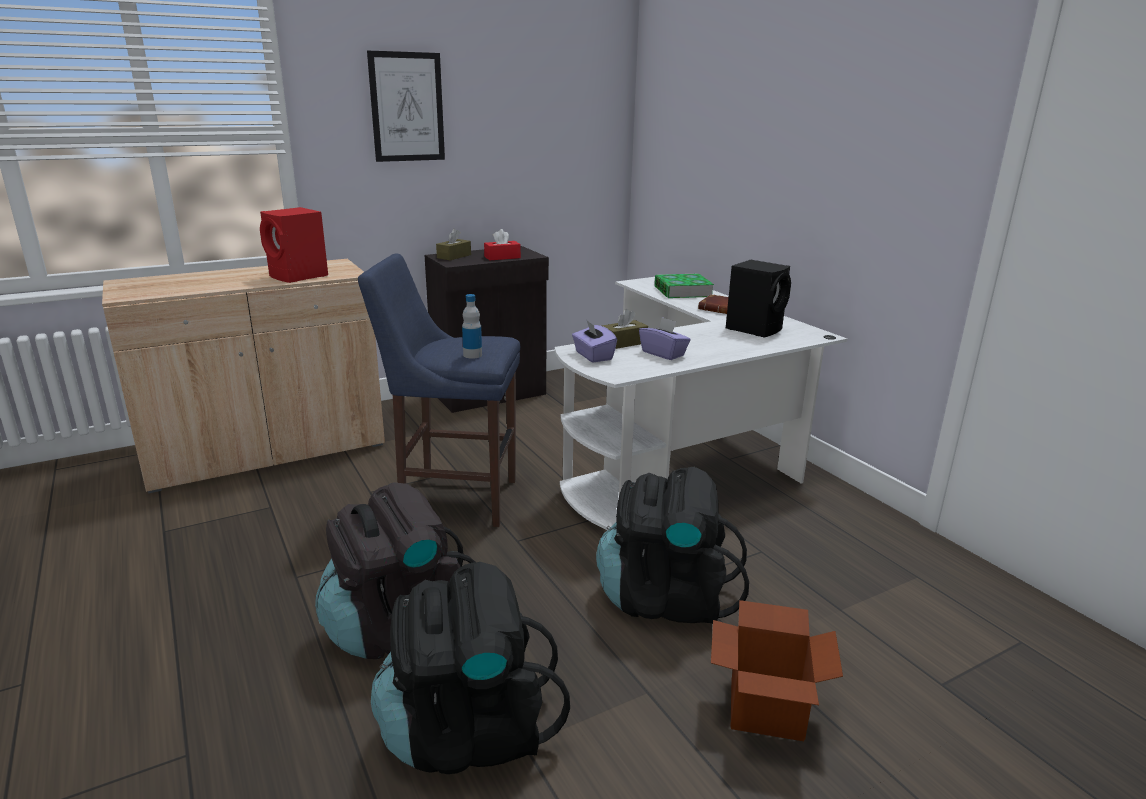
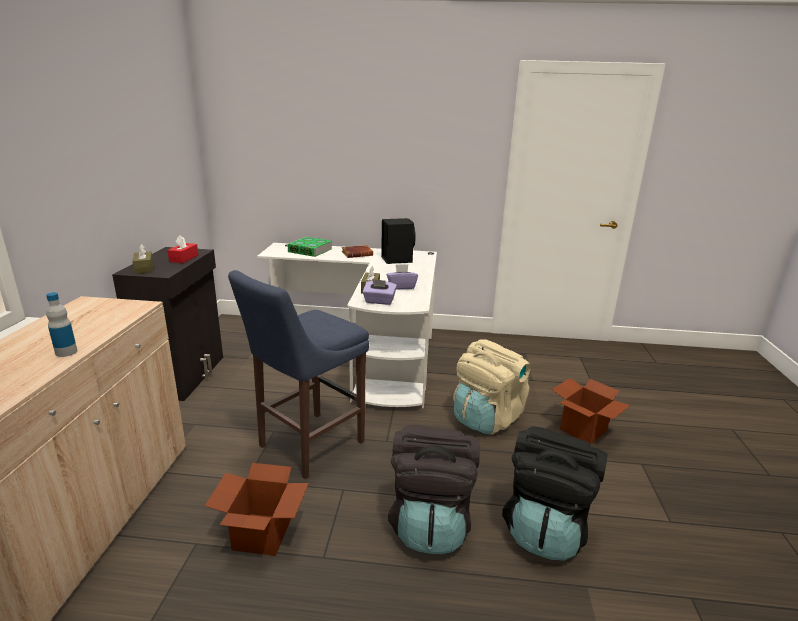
camera: 55 degrees left, 0 degrees up
red speaker [260,207,328,283] -> none
picture [367,51,445,162] -> none
bottle [462,294,482,359] -> bottle moved to [46,292,78,357]
black backpack [596,467,749,623] -> beige backpack [453,340,531,435]
none -> cardboard box [205,463,309,556]

